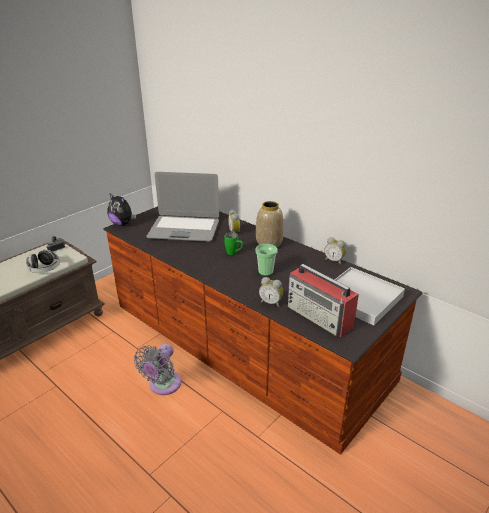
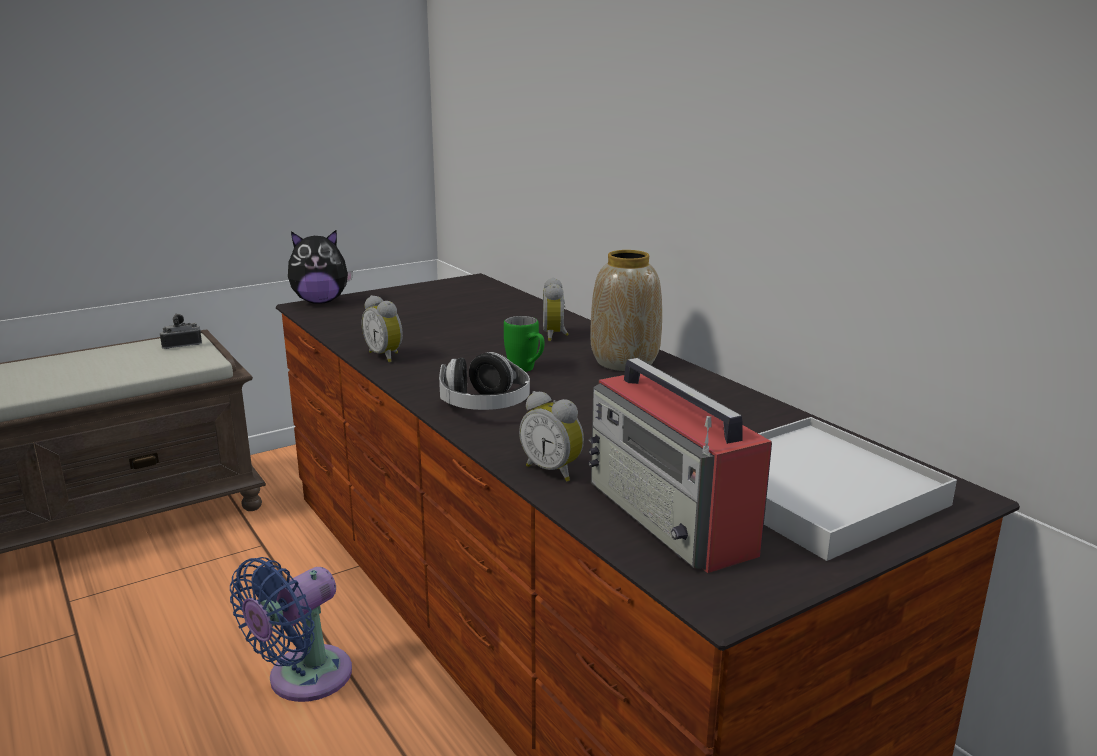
camera: 15 degrees right, 10 degrees down
headphones [26,250,60,273] -> headphones moved to [439,352,530,410]
plush toy [107,194,136,226] -> plush toy turned 60 degrees counterclockwise [288,230,353,304]
grey fan [134,343,181,395] -> blue fan [230,557,352,702]
laptop [146,172,219,242] -> none
cup [255,244,278,276] -> none
alarm clock [324,237,346,265] -> alarm clock moved to [362,295,403,362]

